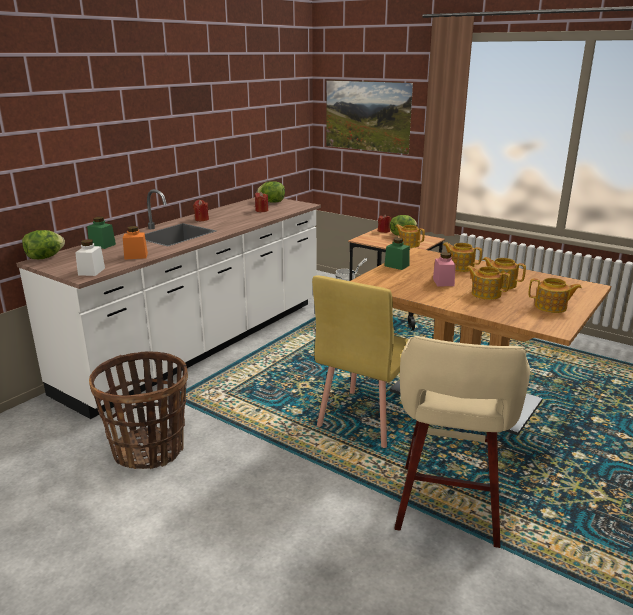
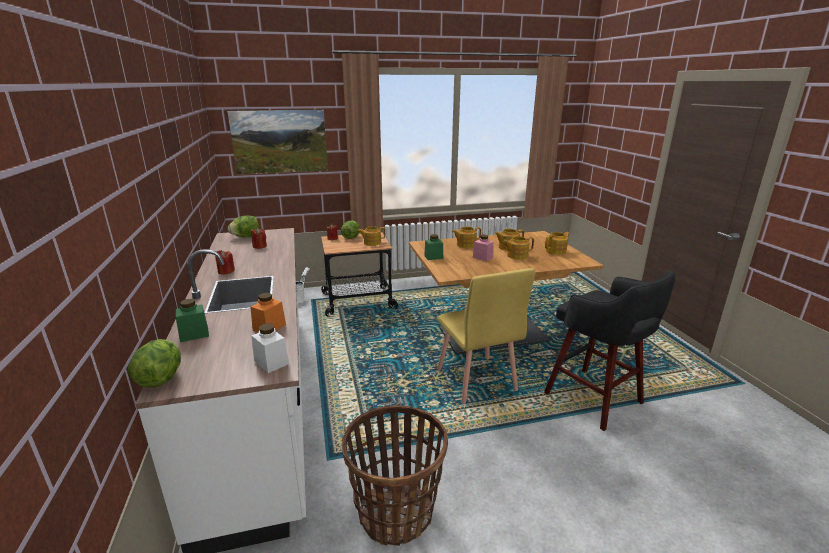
camera: 50 degrees left, 0 degrees up
beige stool [394,336,530,548] -> black stool [544,270,675,431]

